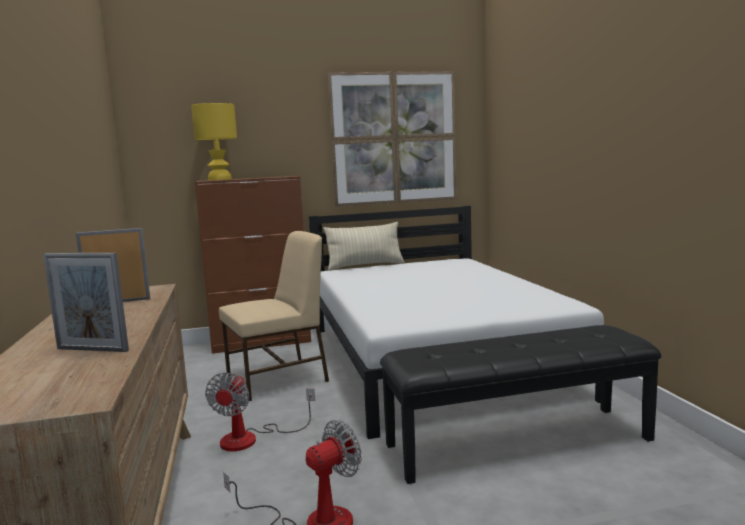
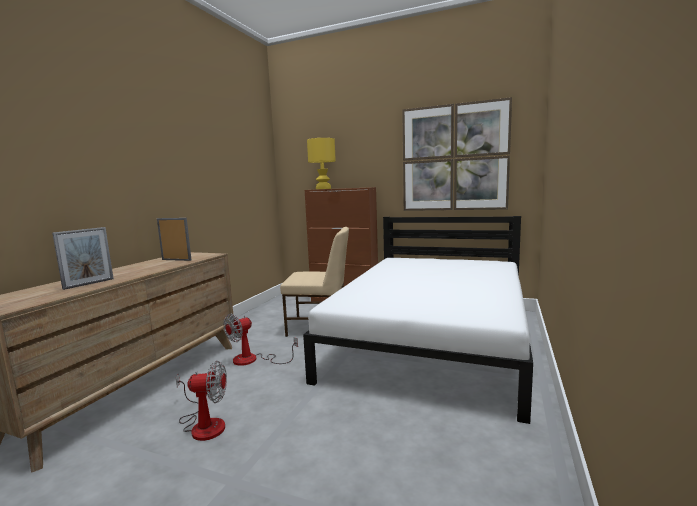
camera: 35 degrees right, 0 degrees up
picture frame [43,253,129,352] -> picture frame turned 105 degrees counterclockwise [52,227,114,290]
beige pillow [323,222,404,271] -> none
black bench [380,325,662,484] -> none

